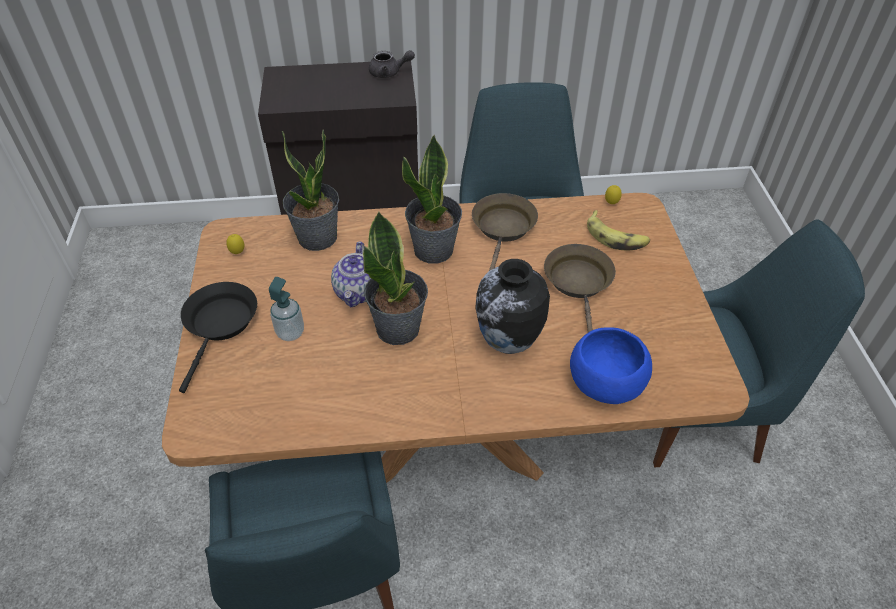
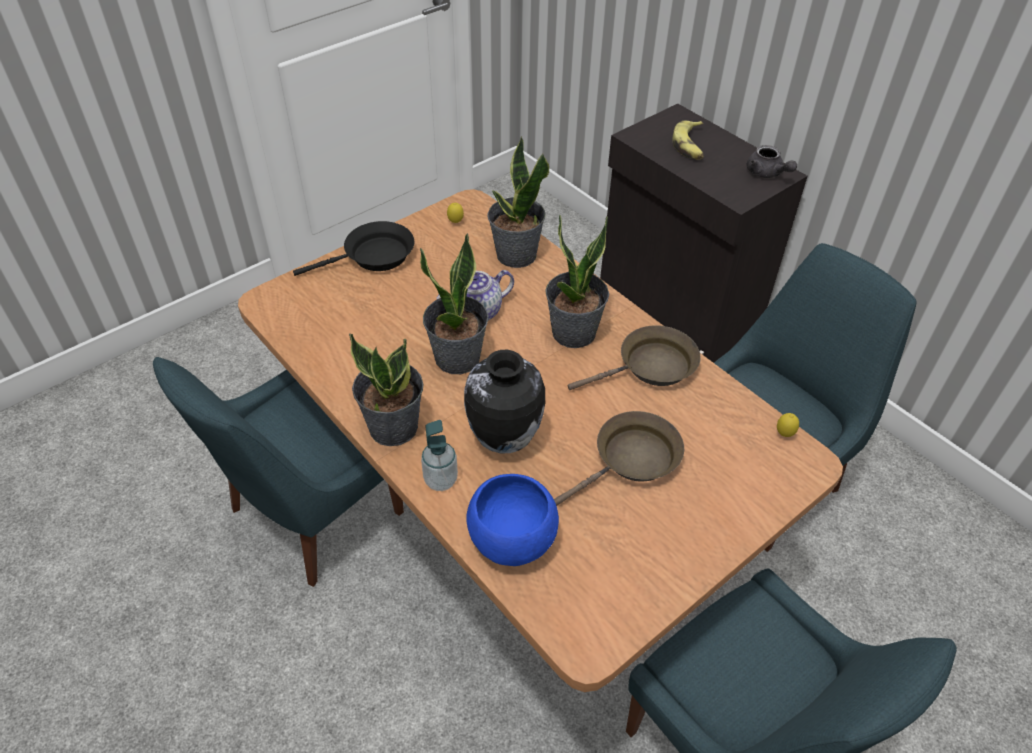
camera: 55 degrees right, 0 degrees up
soap dispenser [269,277,304,341] -> soap dispenser moved to [421,420,458,491]
banana [587,210,650,250] -> banana moved to [673,120,703,159]
none -> potted plant [349,334,423,446]

